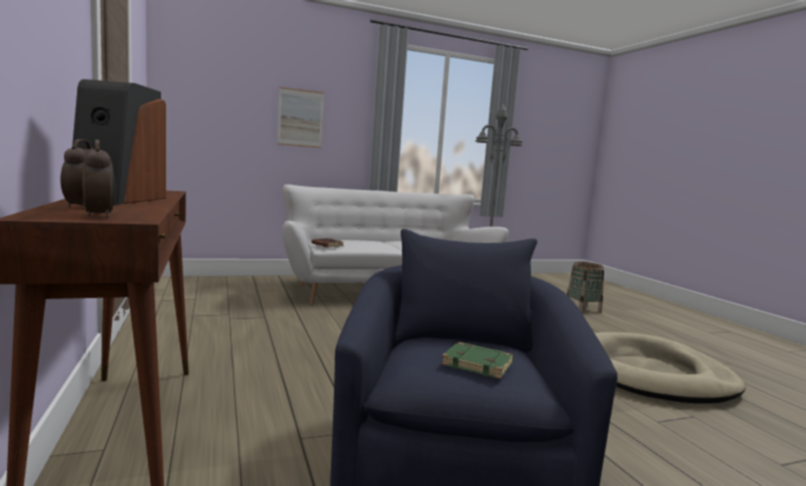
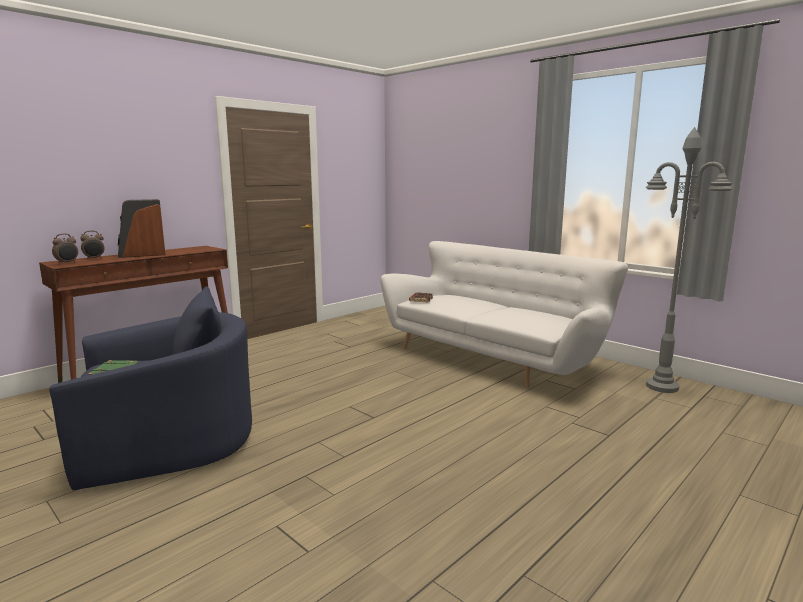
camera: 65 degrees right, 5 degrees up
picture [277,87,324,148] -> none
basket [567,262,604,313] -> none
beige dog bed [595,332,745,404] -> none

